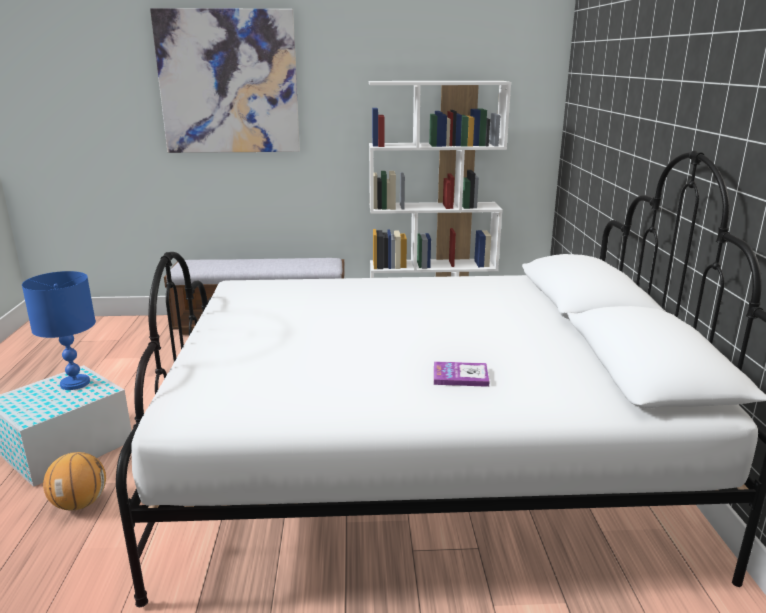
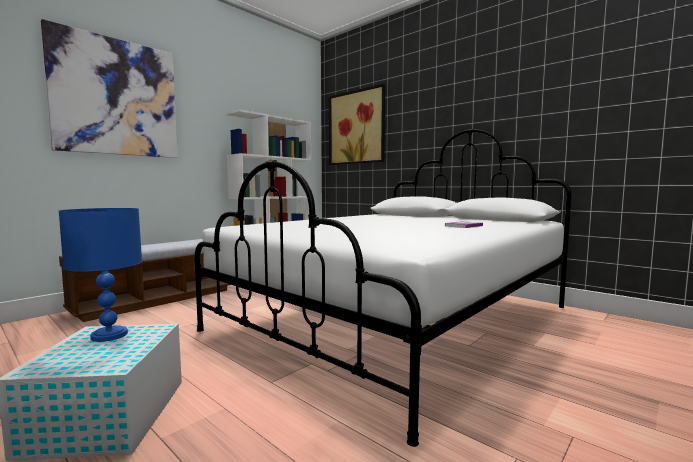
camera: 45 degrees left, 15 degrees down
basketball [43,452,106,510] -> none
none -> picture [329,84,385,165]

